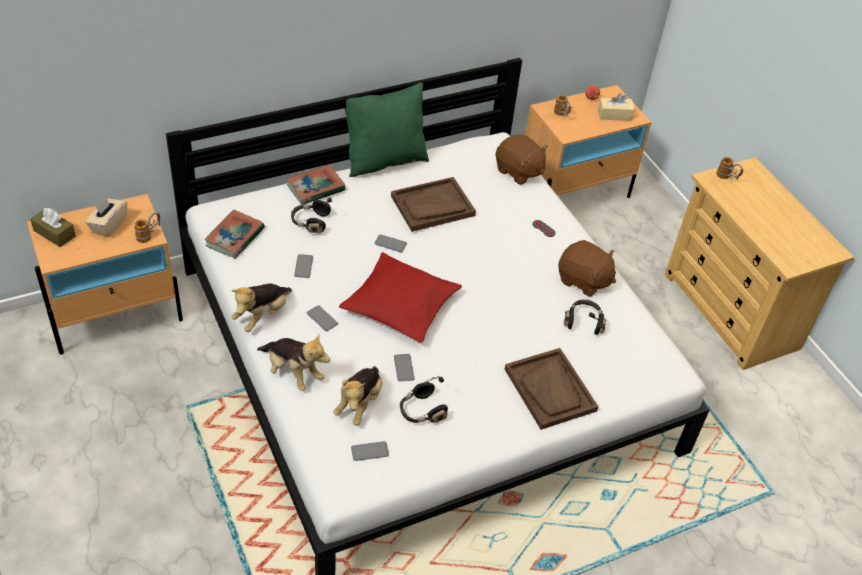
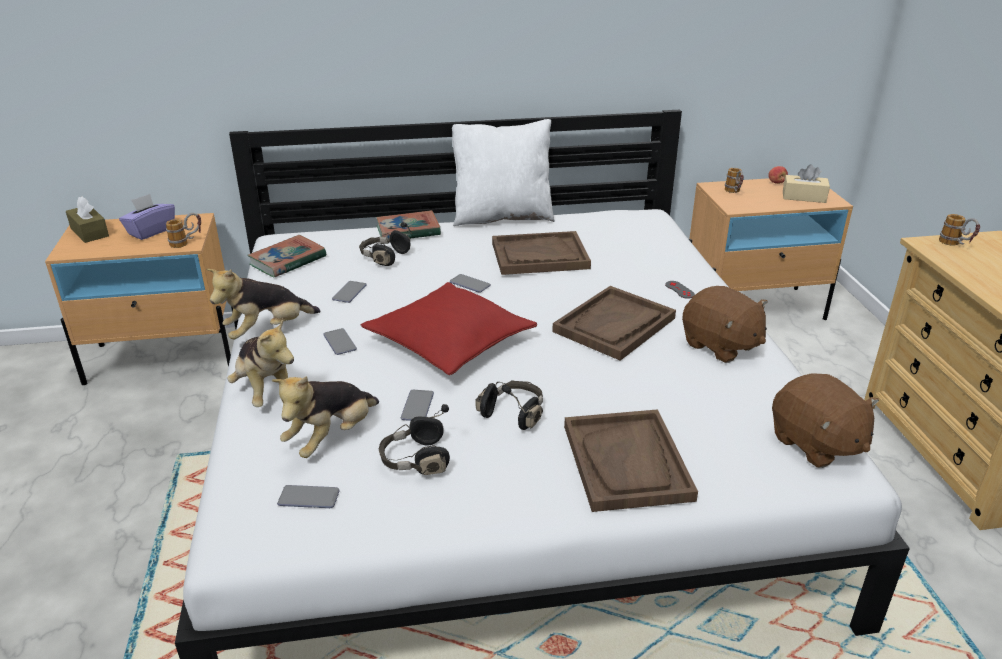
camera: 20 degrees right, 15 degrees down
beige tissue box [85,196,127,237] -> purple tissue box [119,194,175,240]
green pillow [345,83,429,177] -> white pillow [452,119,555,226]
brown plush toy [495,134,548,185] -> brown plush toy moved to [772,373,879,468]
black headphones [564,300,606,335] -> black headphones moved to [475,380,543,430]
none -> brown tray [552,286,676,361]

